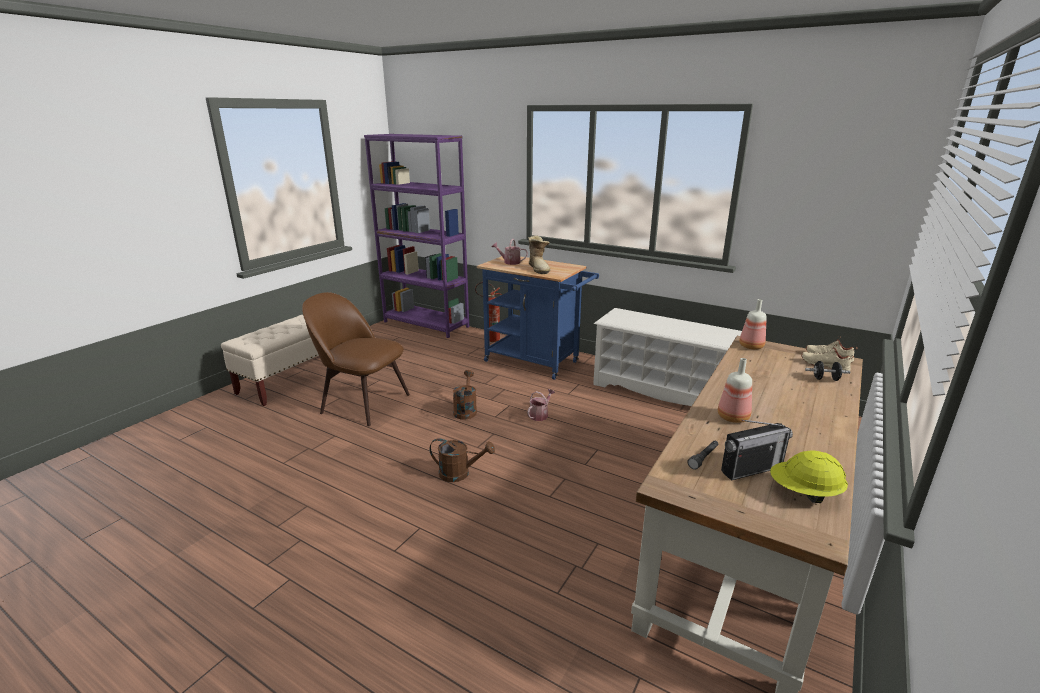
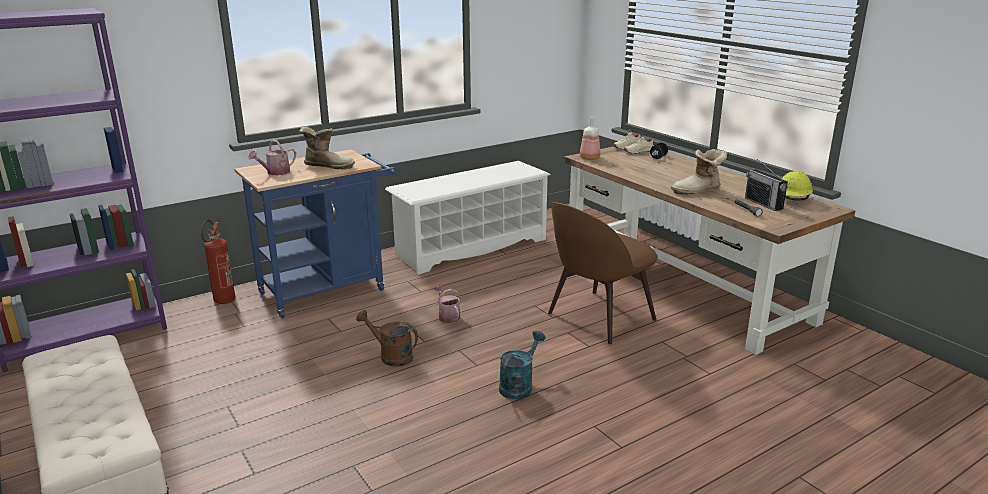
camera: 65 degrees left, 0 degrees up
brown chair [302,292,410,426] -> brown chair moved to [548,202,658,344]
brown watering can [429,438,495,482] -> turquoise watering can [499,330,546,399]
bottle [718,358,752,423] -> boot [671,149,727,195]
radio [721,420,793,481] -> radio turned 150 degrees clockwise [745,159,788,211]

